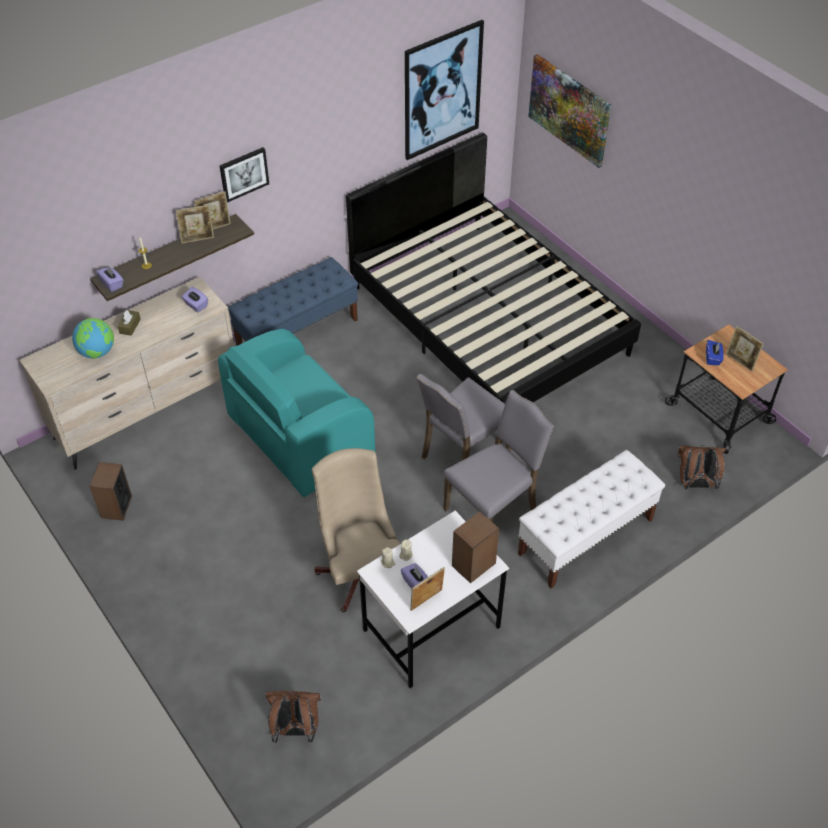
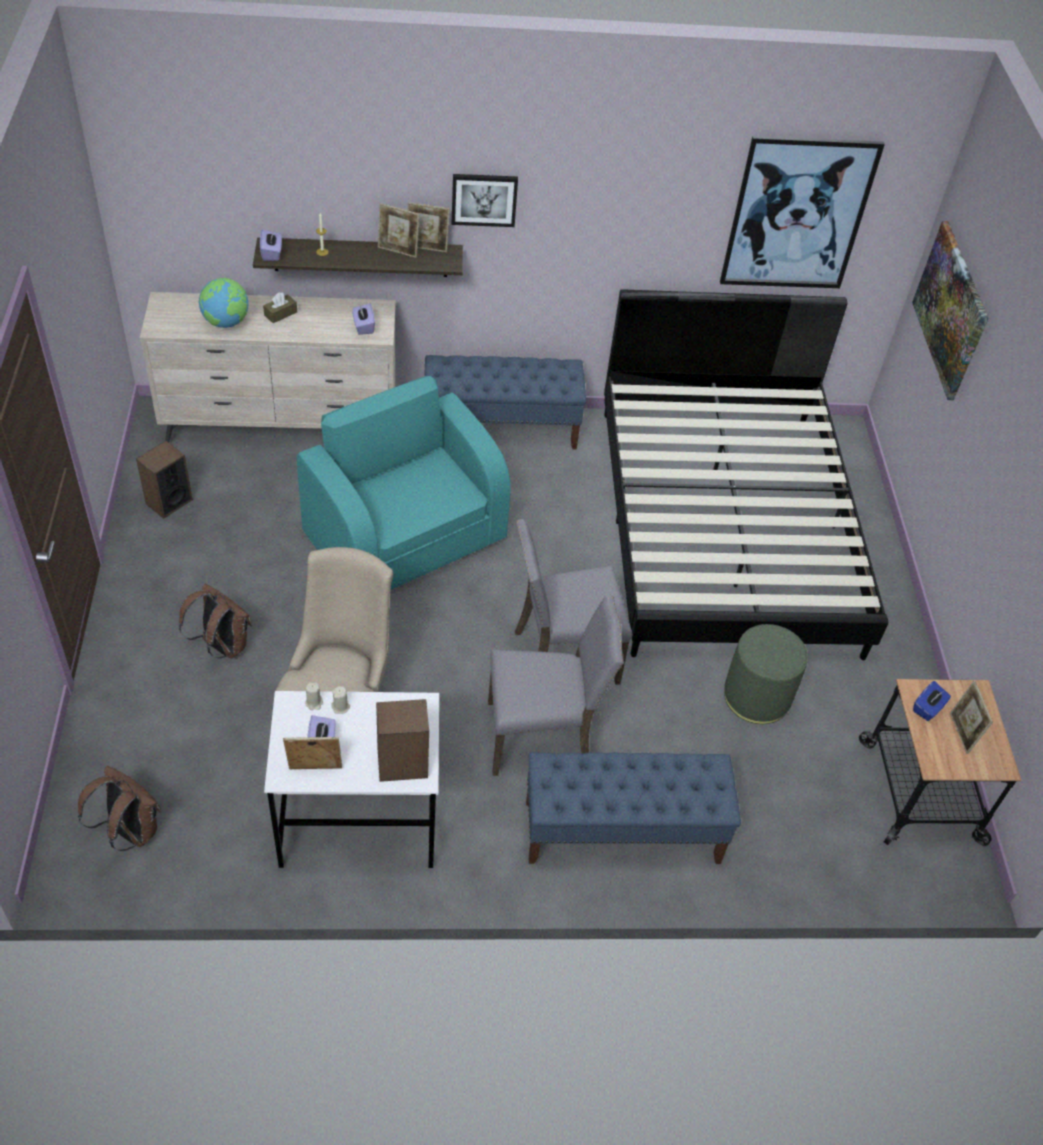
camera: 30 degrees right, 0 degrees up
turquoise armchair [218,329,375,497] -> turquoise armchair turned 60 degrees clockwise [297,376,511,590]
white bench [518,450,665,589] -> blue bench [526,752,741,864]
brown backpack [678,445,726,489] -> brown backpack moved to [179,584,252,659]
none -> green ottoman [724,624,808,724]

